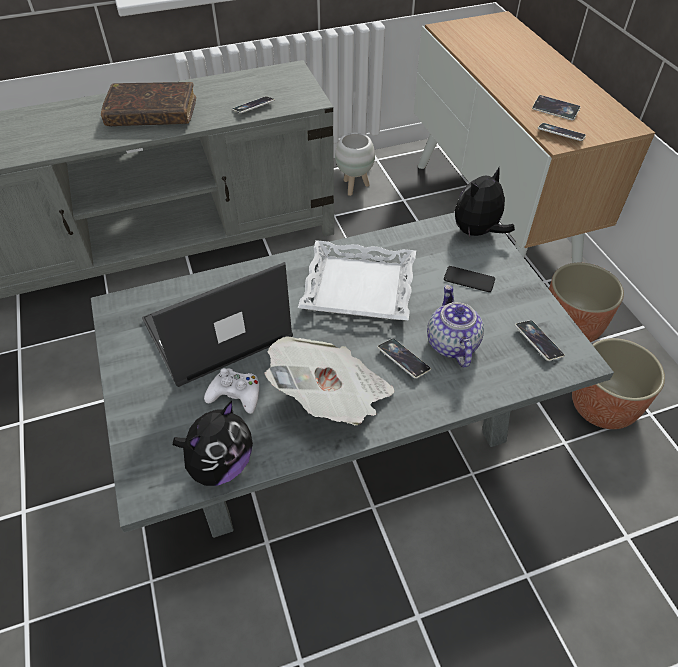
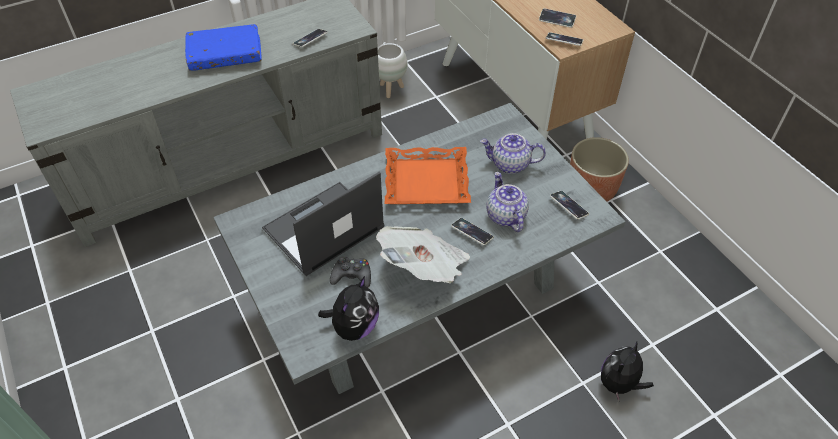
camera: 10 degrees left, 0 degrees up
brown book [101,82,196,126] -> blue book [185,24,262,71]
white game controller [204,368,259,414] -> black game controller [330,257,371,288]
white tray [298,240,416,321] -> orange tray [385,147,471,204]
phone [444,266,495,292] -> teapot [480,133,546,174]
plush toy [455,167,515,237] -> plush toy moved to [601,342,654,401]
planter [572,338,665,429] -> none

